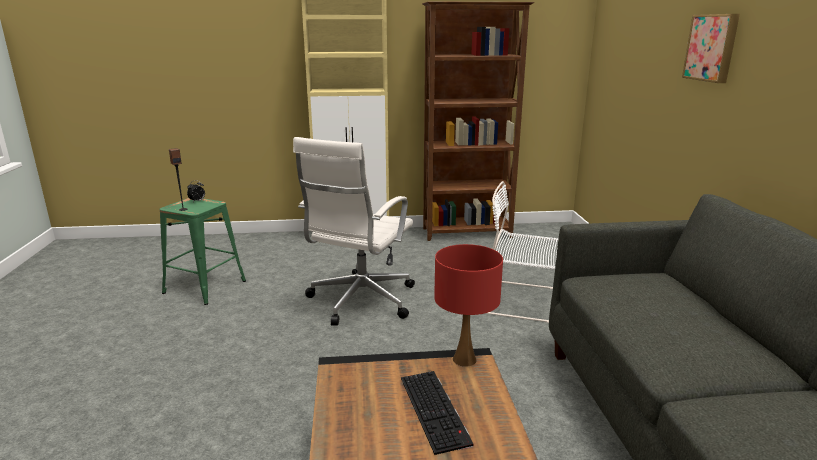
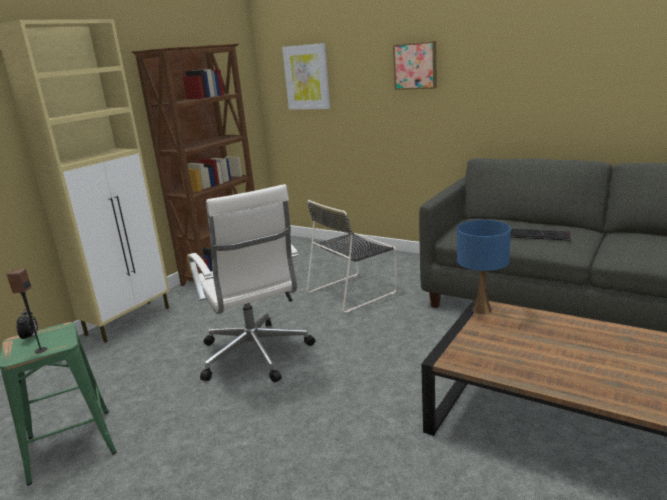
camera: 50 degrees left, 0 degrees up
keyboard [401,371,474,455] -> keyboard moved to [510,229,571,241]
red table lamp [434,244,503,367] -> blue table lamp [457,220,511,314]
white chair [485,181,558,323] -> black chair [307,200,397,313]
none -> picture [282,43,330,110]

